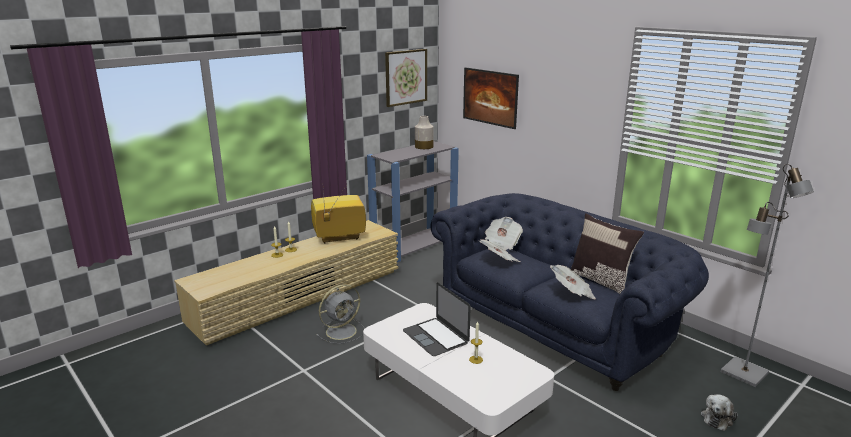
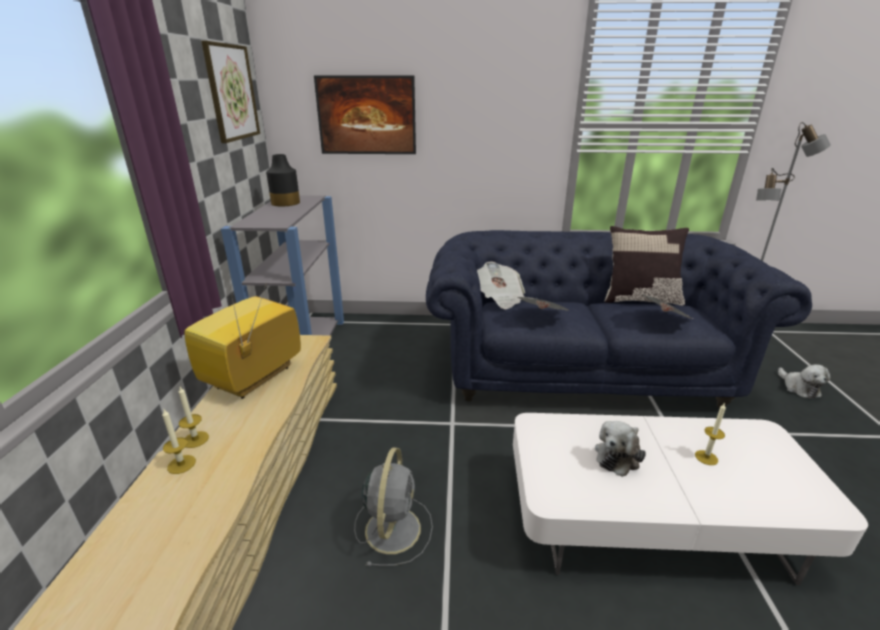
camera: 45 degrees left, 5 degrees up
laptop [403,282,471,356] -> plush toy [595,421,646,477]
beige vase [415,116,433,149] -> black vase [266,154,300,206]

